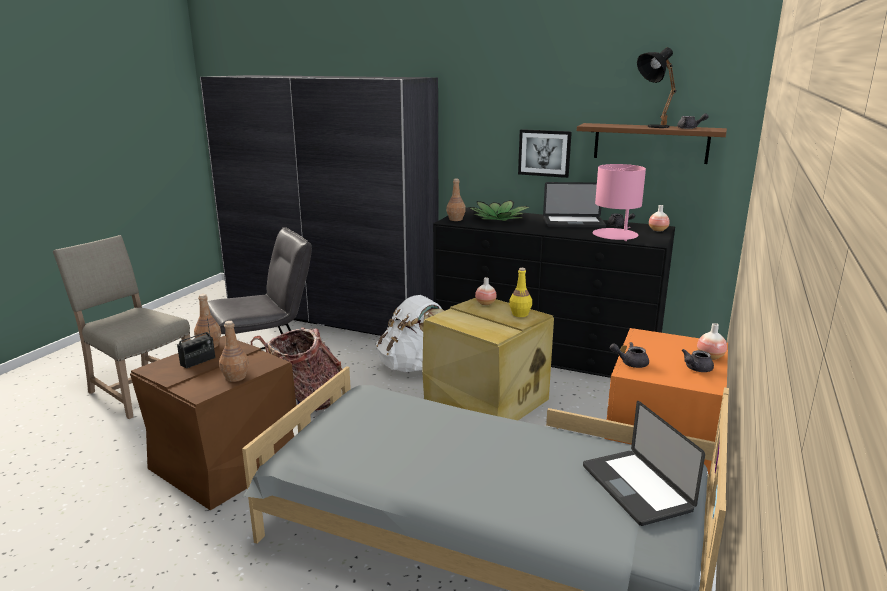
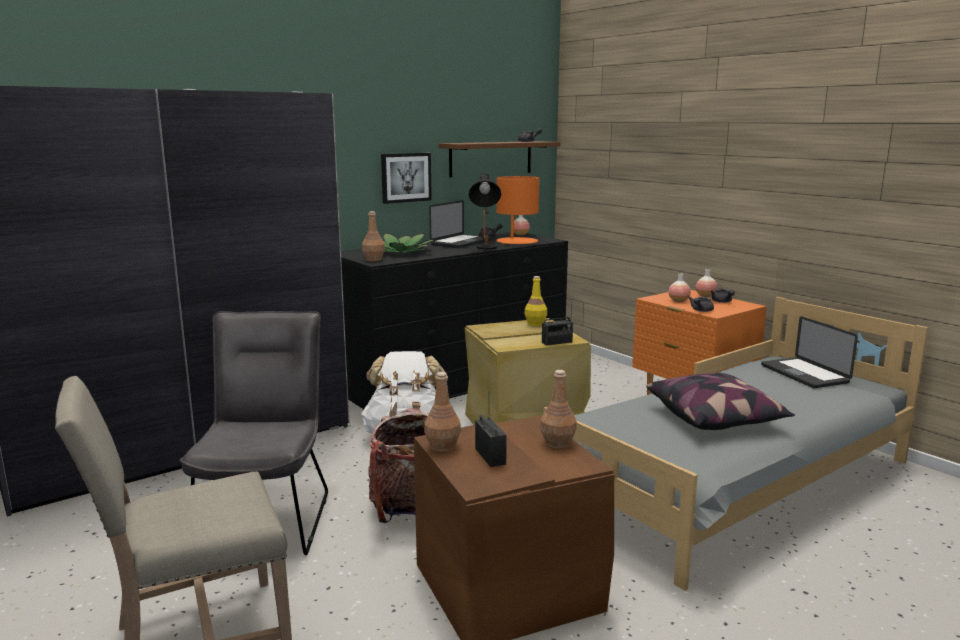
camera: 60 degrees left, 5 degrees down
vase [475,277,496,305] -> vase moved to [668,274,691,302]
laptop [583,401,705,526] -> laptop turned 60 degrees clockwise [761,316,858,388]
pink table lamp [593,164,646,241] -> orange table lamp [496,176,540,245]
black table lamp [637,47,677,128] -> black table lamp moved to [469,173,501,249]
none -> radio [542,300,573,346]
none -> pillow [646,373,795,430]

